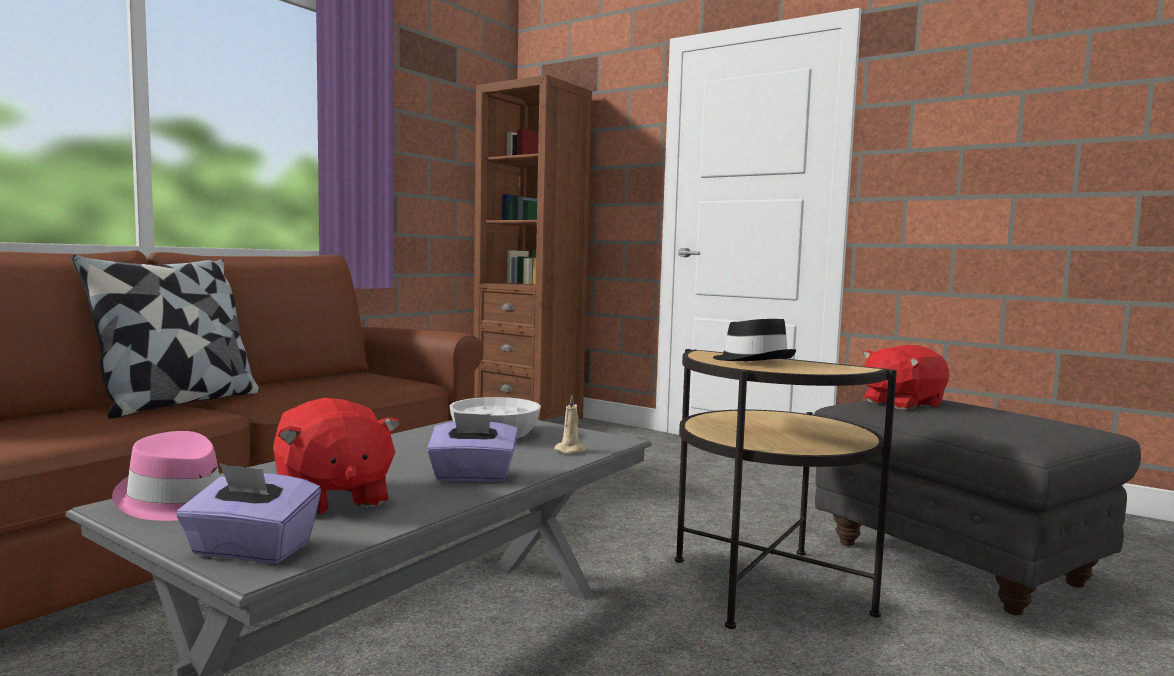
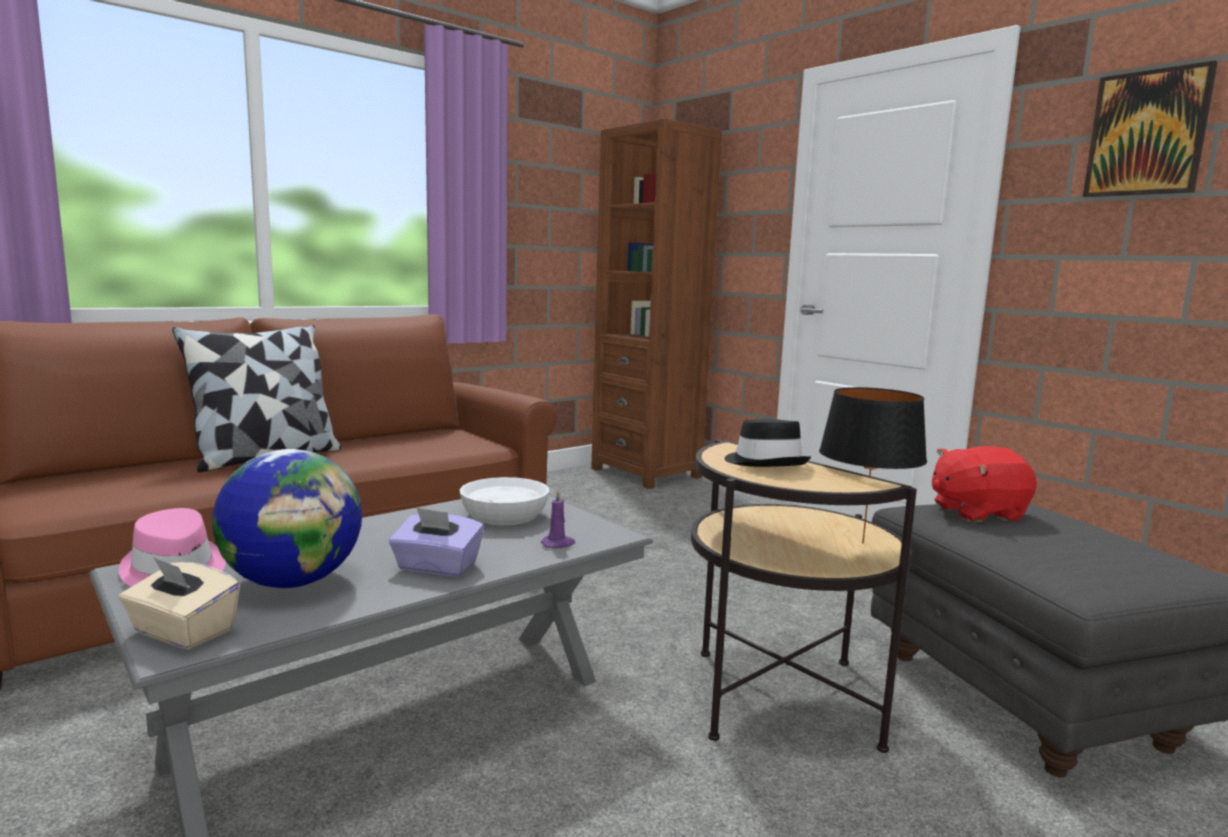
camera: 15 degrees right, 5 degrees up
purple tissue box [176,463,321,563] -> beige tissue box [119,557,240,649]
red plush toy [273,398,401,515] -> globe [212,449,362,588]
beige candle [554,395,587,454] -> purple candle [541,489,575,548]
none -> black table lamp [819,387,927,544]
none -> picture [1083,60,1218,197]

